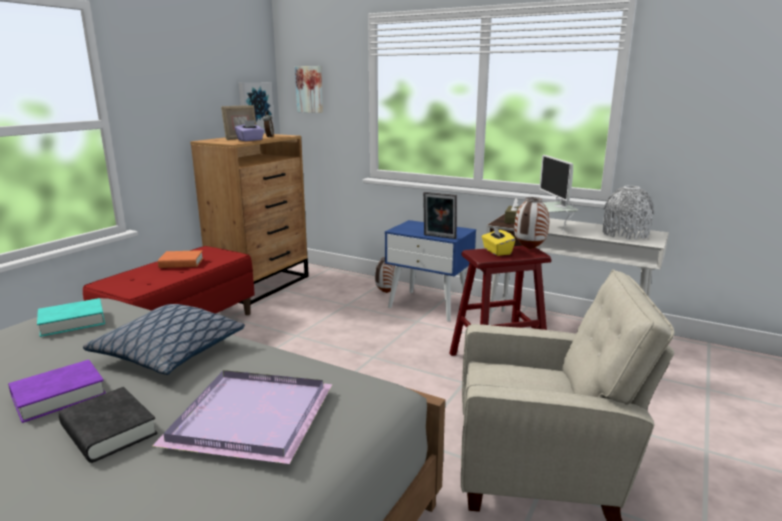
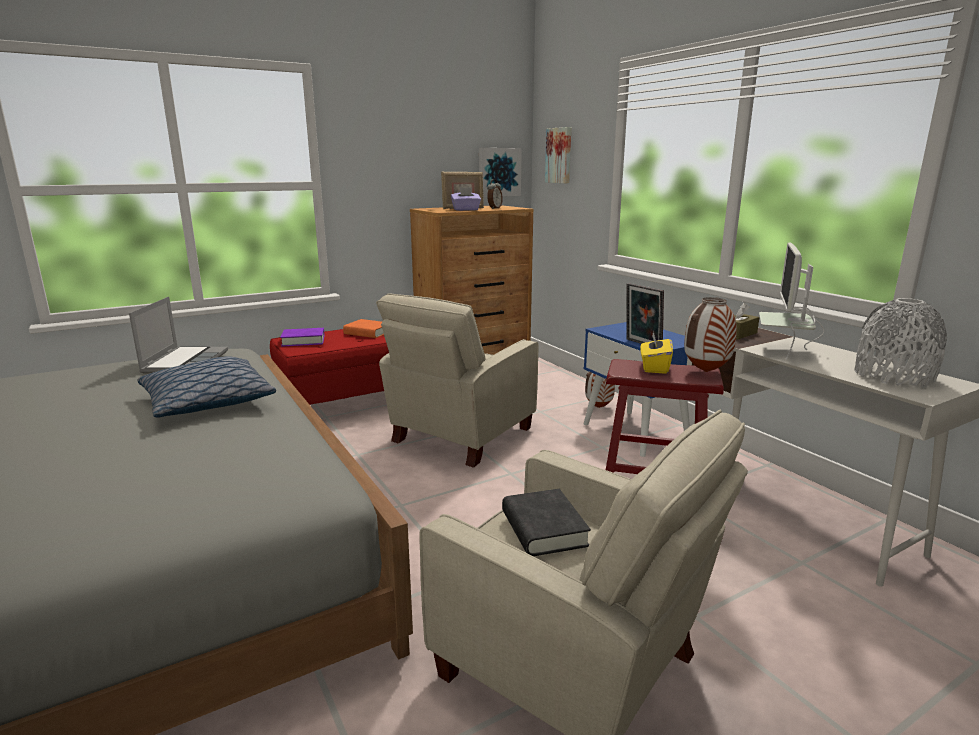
camera: 30 degrees right, 0 degrees up
purple book [8,360,106,423] -> purple book moved to [280,328,325,347]
turquoise book [37,298,105,337] -> laptop [129,297,228,373]
black book [59,387,158,463] -> black book moved to [502,489,591,556]
purple tray [152,370,333,464] -> none
none -> beige armchair [376,293,539,468]

